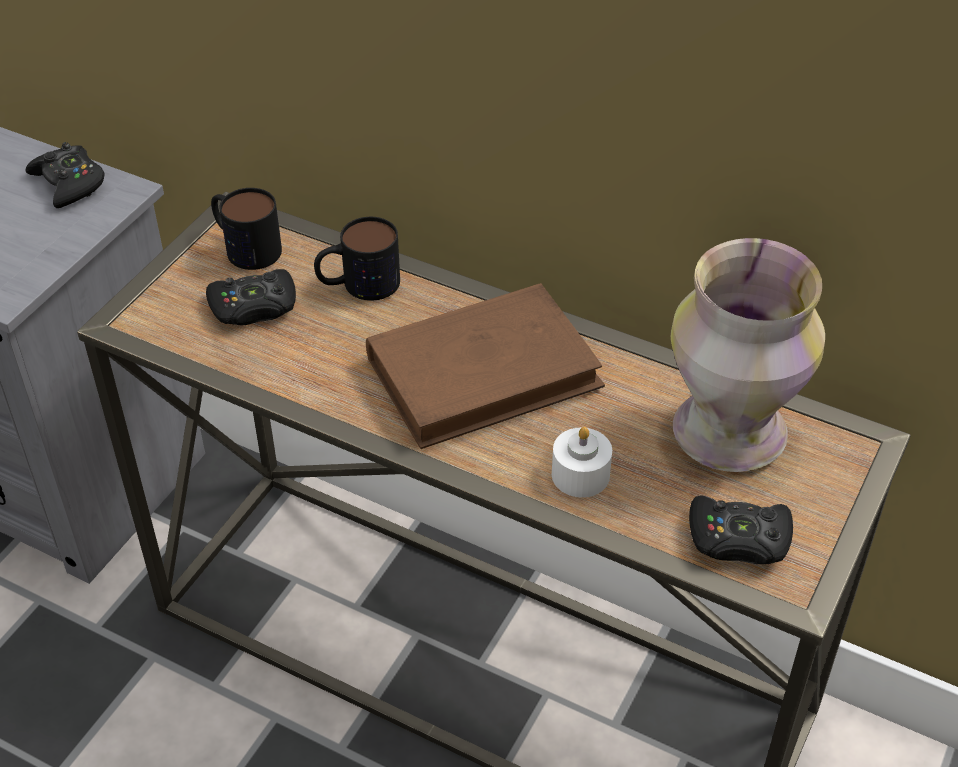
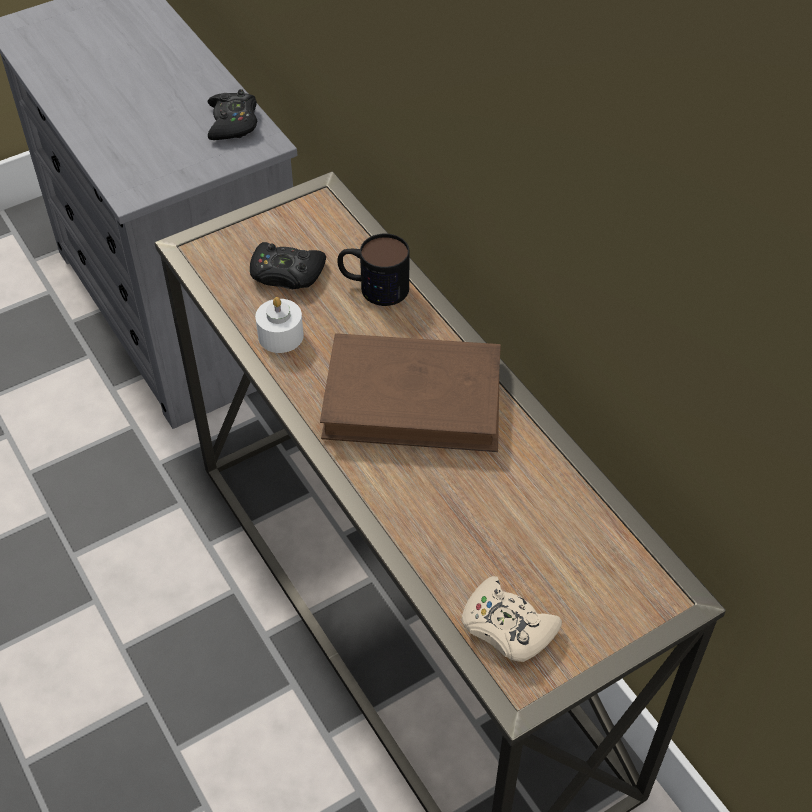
camera: 30 degrees right, 5 degrees up
mug [211,188,282,270] -> none
white candle [552,427,612,498] -> white candle moved to [255,297,304,353]
vase [671,238,825,472] -> none
black game controller [689,496,793,564] -> beige game controller [462,576,562,662]

